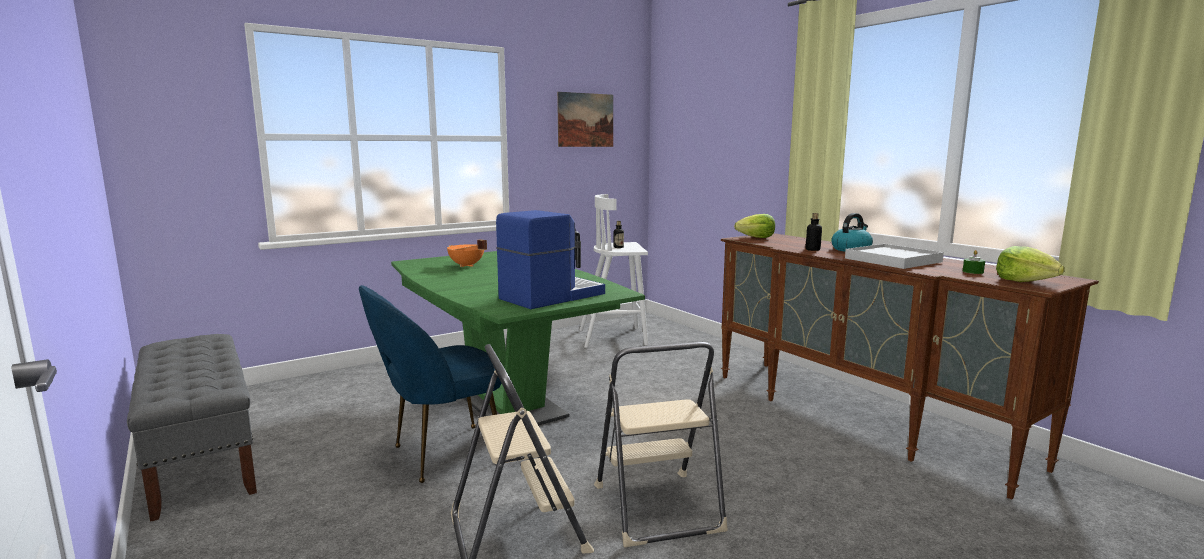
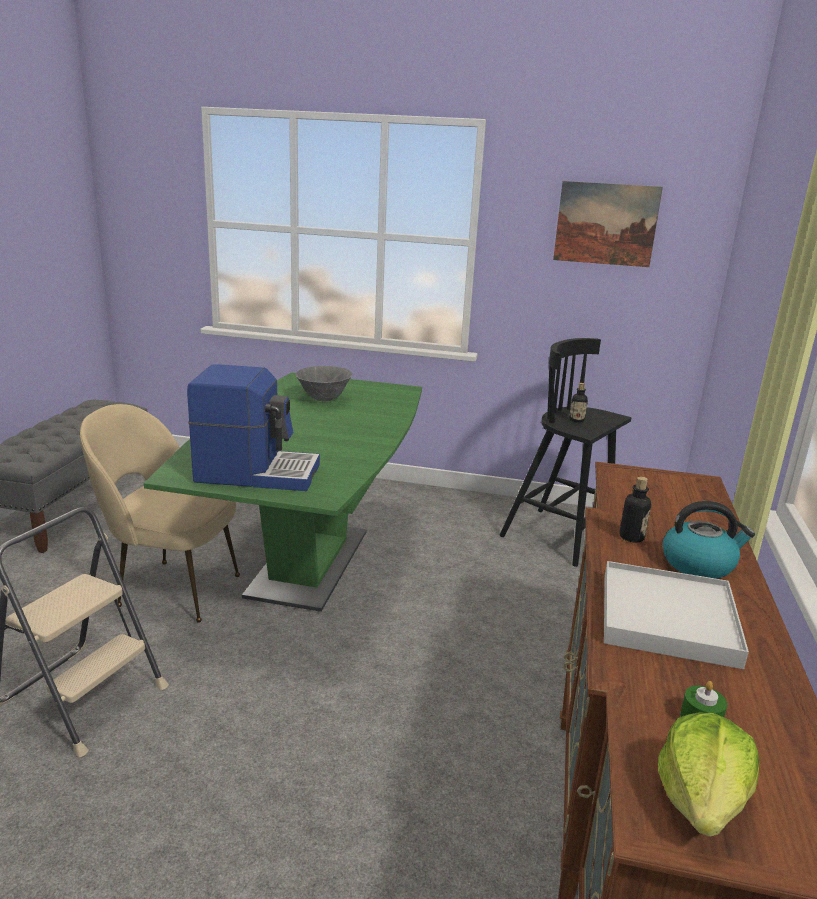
camera: 45 degrees right, 10 degrees up
blue chair [359,285,502,483] -> beige chair [80,404,240,623]
orange cooking pot [447,239,487,267] -> grey bowl [296,366,352,401]
white stool [579,194,648,348] -> black stool [500,338,632,567]
beige step ladder [594,342,728,547] -> none
lettuce [734,214,775,238] -> none

